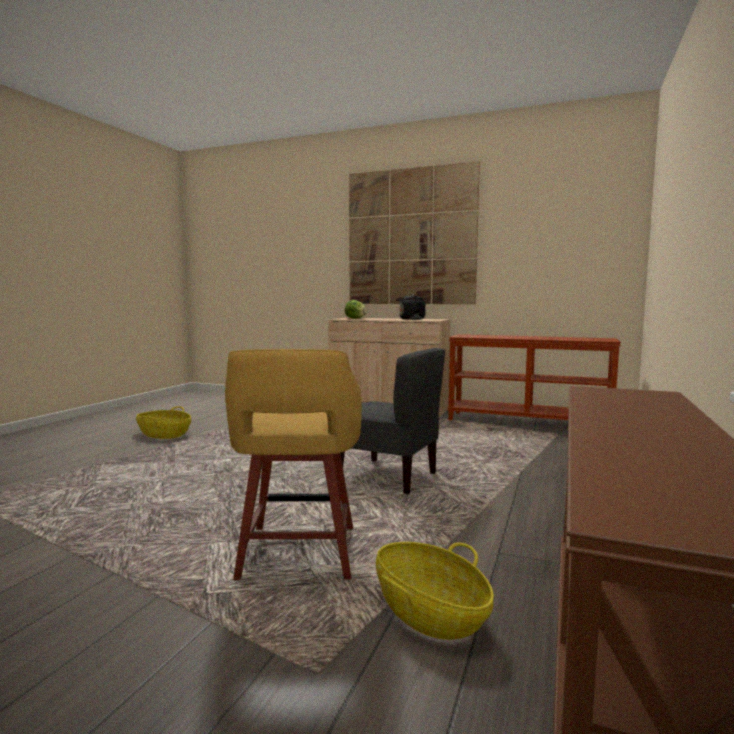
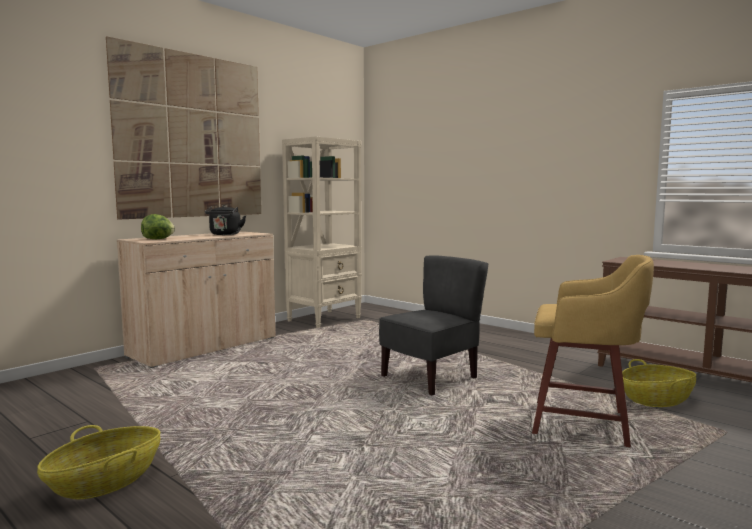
camera: 70 degrees left, 0 degrees up
brown console table [447,334,621,420] -> beige bookcase [282,136,362,328]

